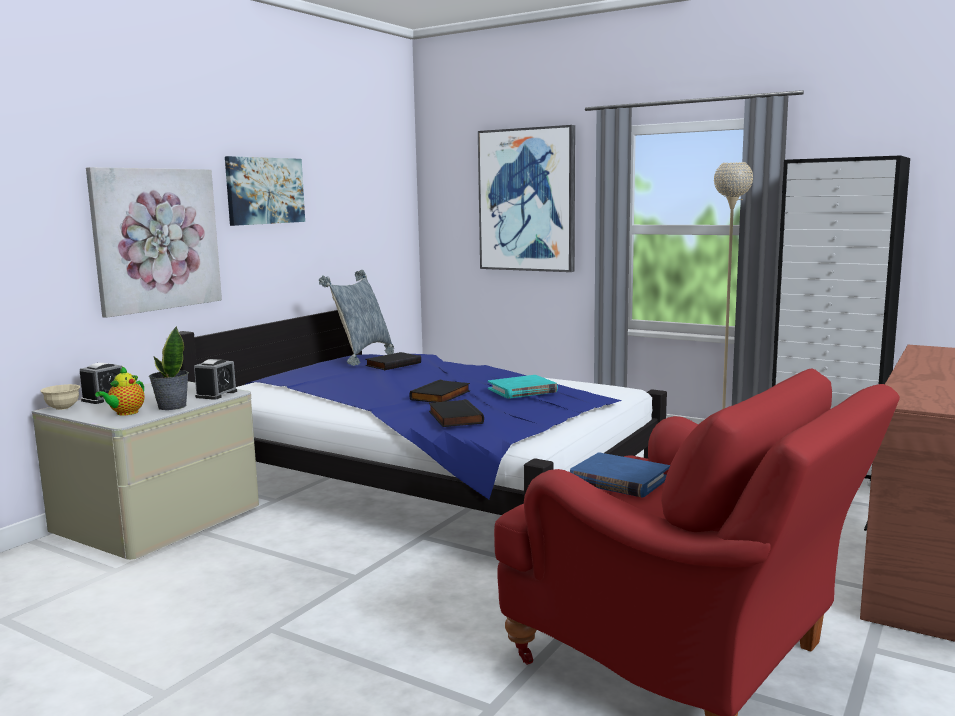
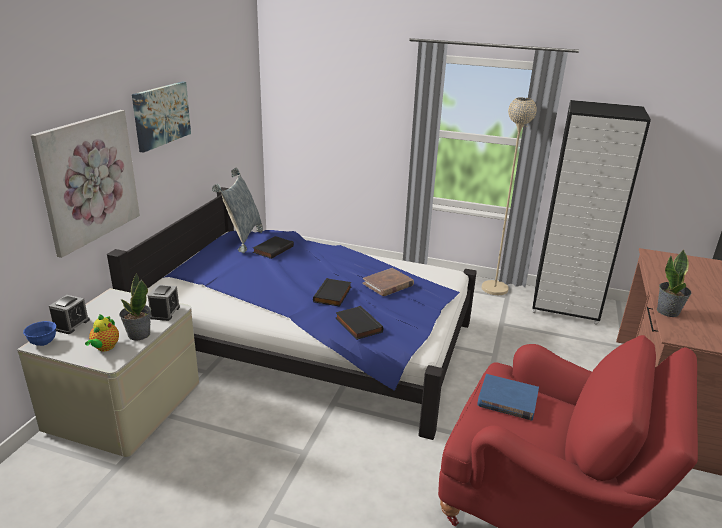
camera: 15 degrees left, 15 degrees up
beige bowl [41,384,80,410] -> blue bowl [23,321,56,346]
picture [478,125,575,272] -> none
turquoise book [488,375,558,399] -> brown book [363,268,414,296]
none -> potted plant [657,250,692,317]

